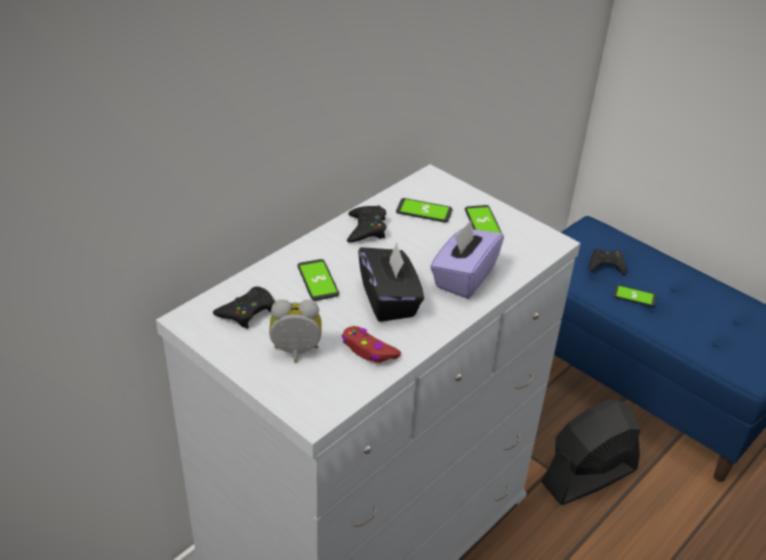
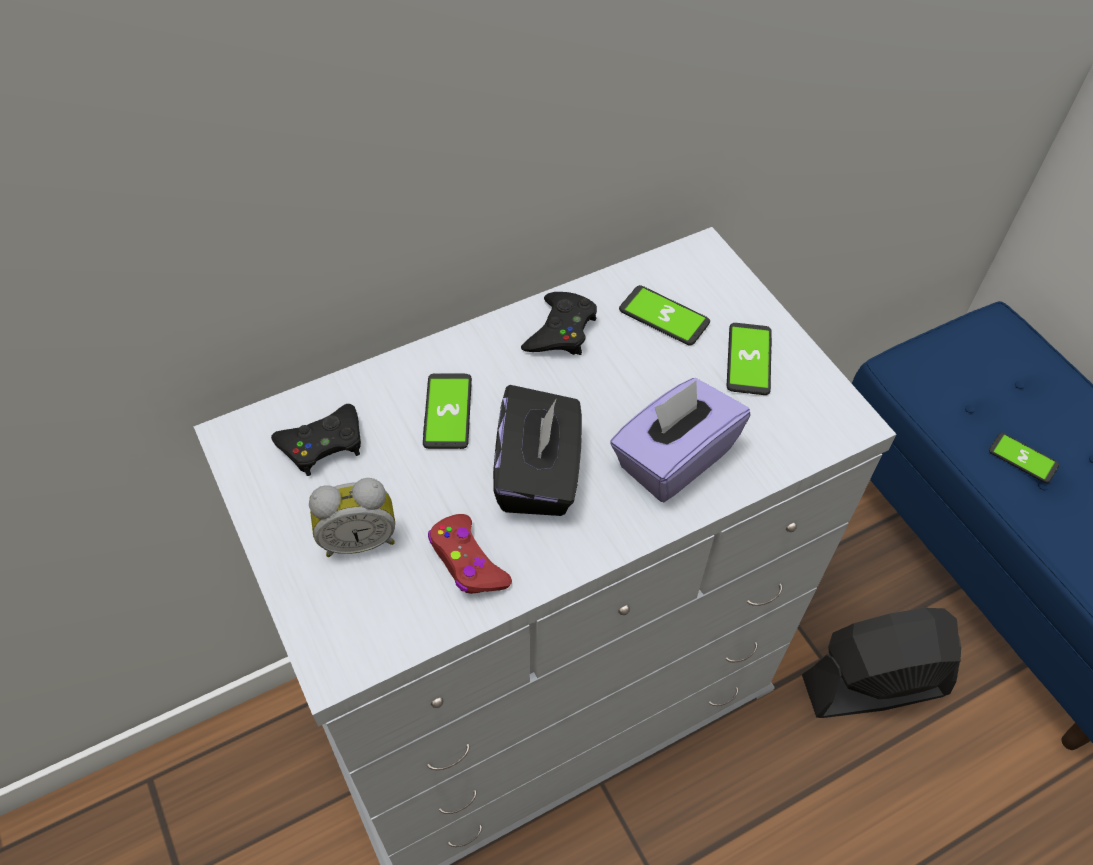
camera: 20 degrees right, 15 degrees up
alarm clock [269,299,322,363] -> alarm clock turned 150 degrees clockwise [309,478,395,557]
black game controller [589,249,627,275] -> none

